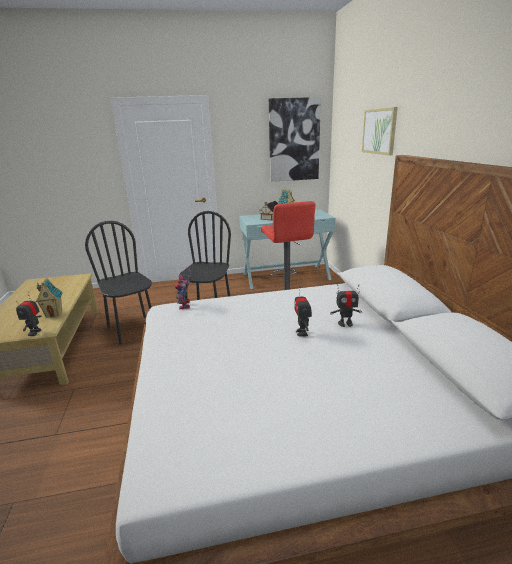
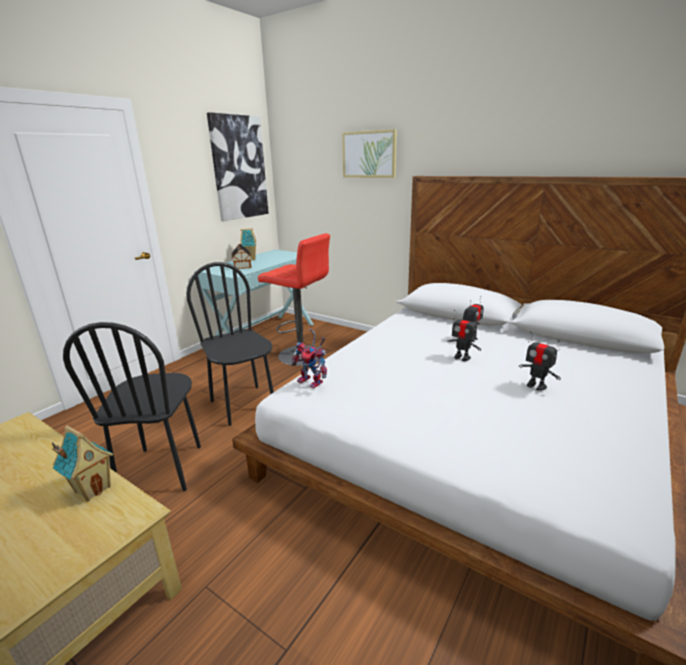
camera: 45 degrees left, 0 degrees up
toy robot [16,293,42,336] -> toy robot moved to [519,331,561,391]
black chair [85,221,152,344] -> black chair turned 105 degrees counterclockwise [63,322,201,491]

